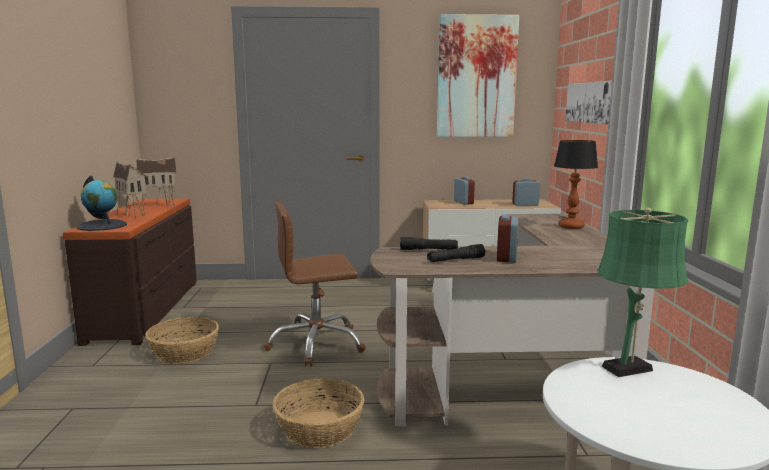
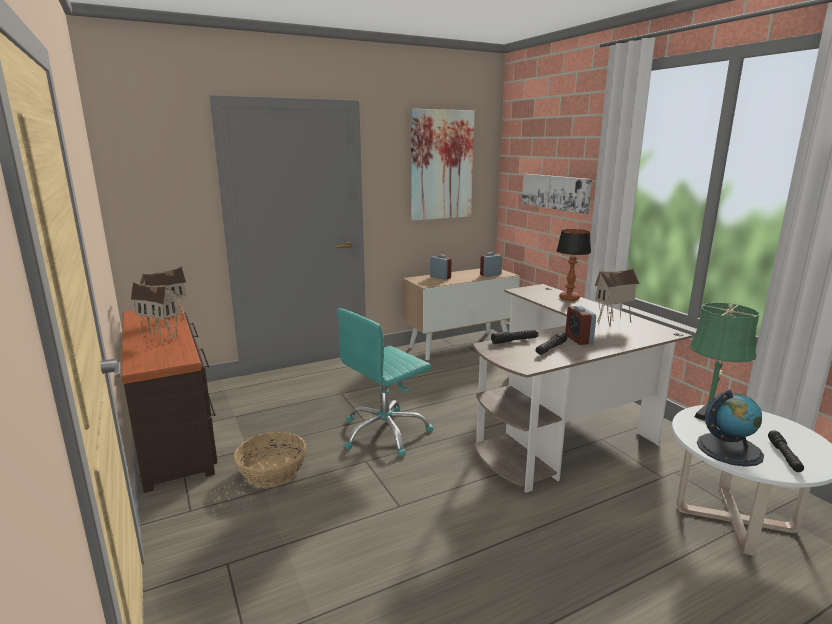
camera: 25 degrees left, 5 degrees up
globe [77,176,127,231] -> globe moved to [697,390,764,467]
brown office chair [264,202,366,366] -> turquoise office chair [337,308,433,457]
basket [273,378,364,448] -> none
none -> toy house [595,268,640,327]
none -> black flashlight [768,430,804,472]

